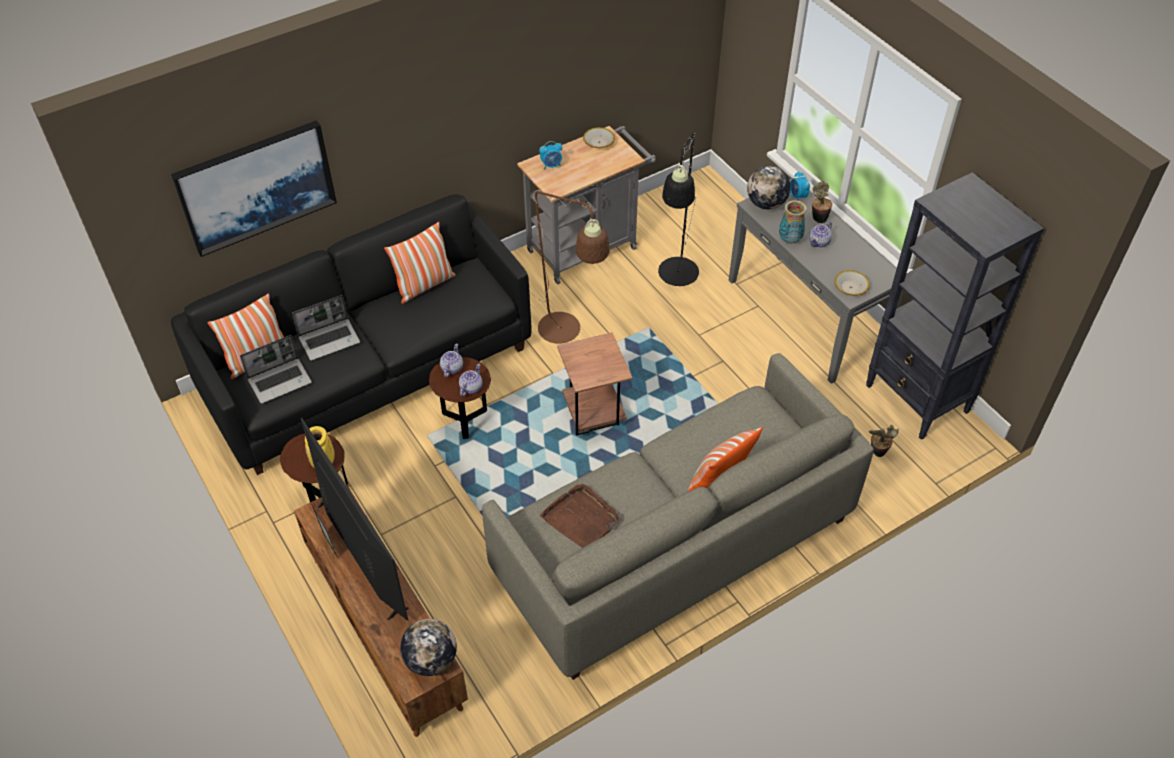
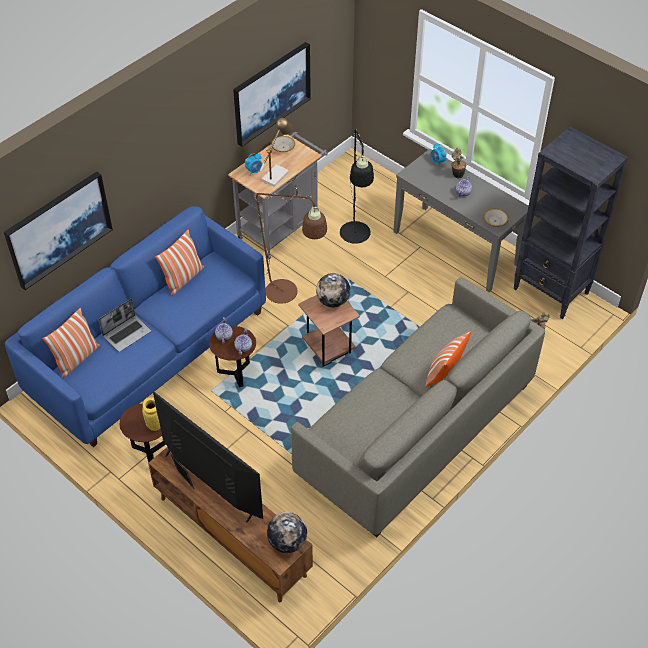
camera: 15 degrees left, 0 degrees up
black sofa [171,194,532,475] -> blue sofa [5,206,266,447]
laptop [240,335,312,404] -> none
brown tray [540,484,621,548] -> none
globe [747,166,790,210] -> globe moved to [316,273,350,308]
vase [779,200,807,244] -> none
none -> picture [233,42,311,147]
none -> table lamp [260,118,293,187]

